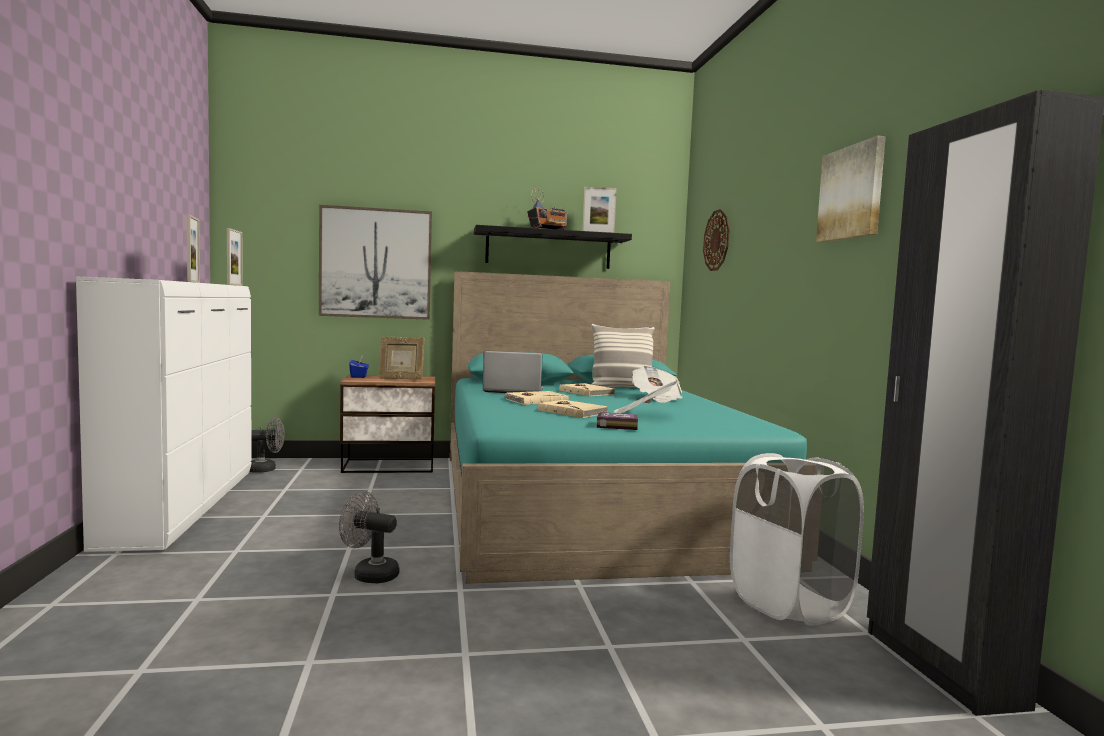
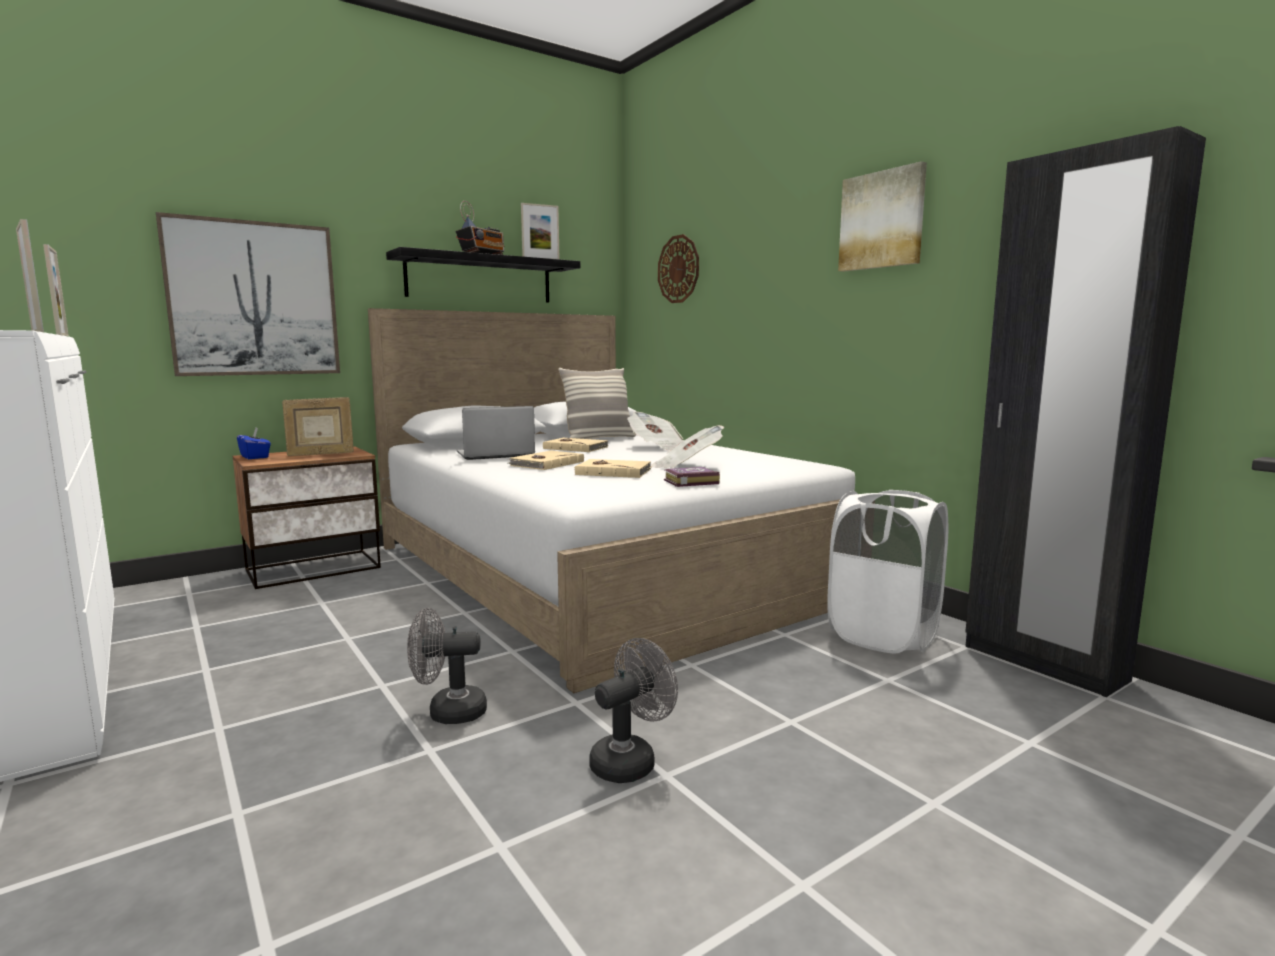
camera: 25 degrees left, 5 degrees up
grey fan [250,417,285,472] -> grey fan moved to [589,638,678,783]
turquoise bed [450,271,807,584] -> white bed [368,308,855,693]

